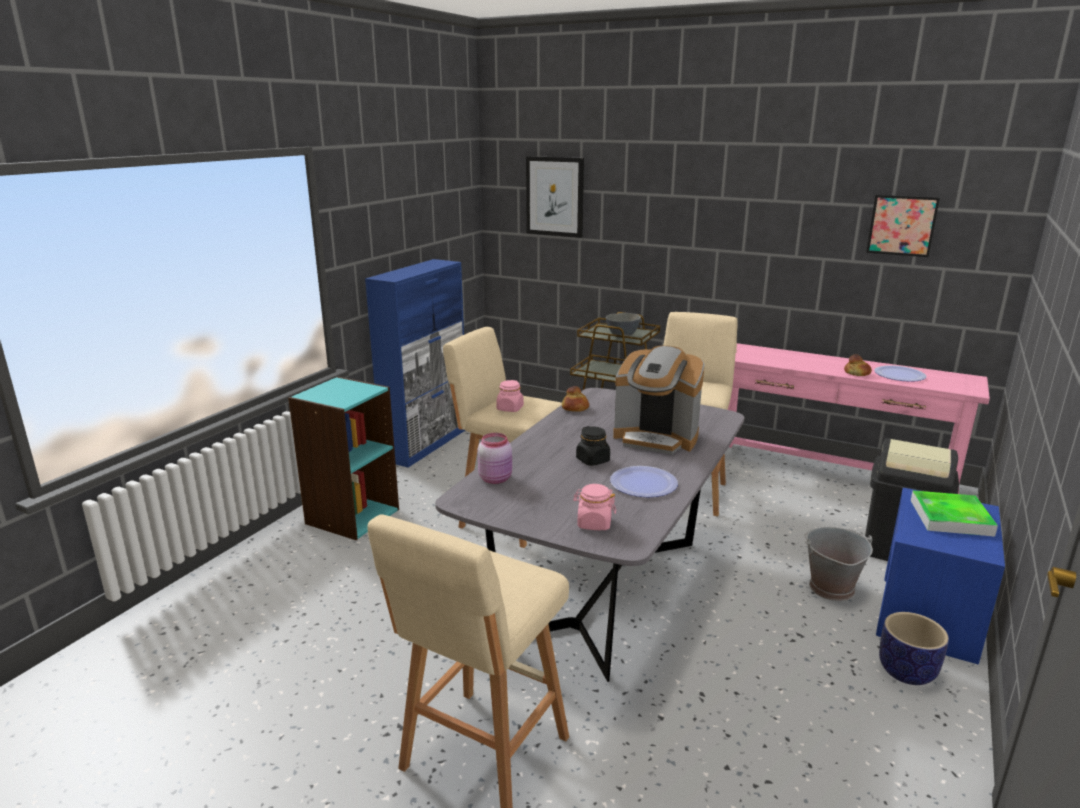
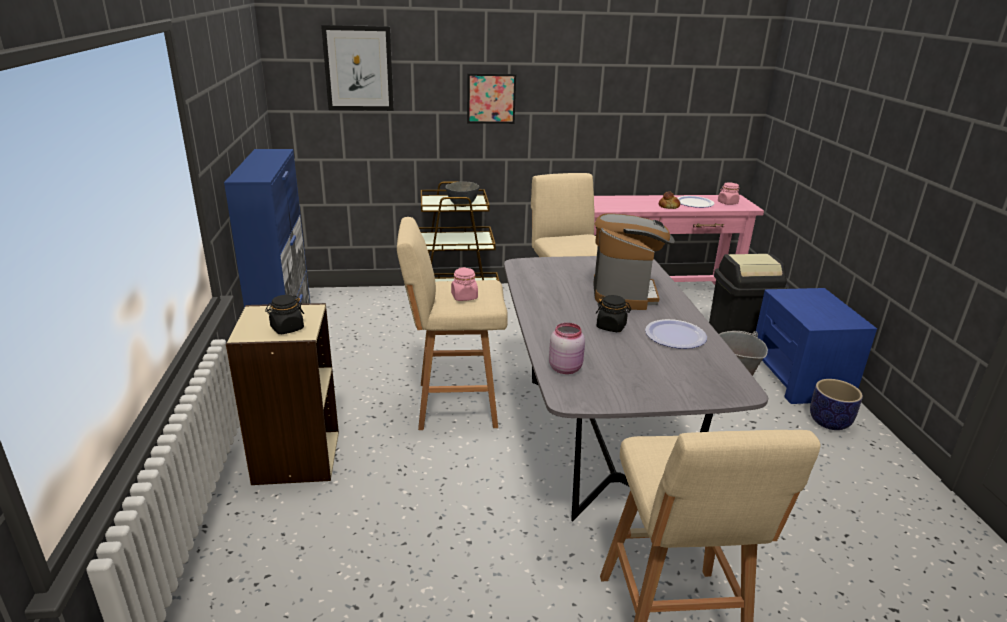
camera: 35 degrees left, 5 degrees up
turquoise bookcase [288,376,399,540] -> beige bookcase [226,303,339,485]
bread [562,386,589,412] -> none
pink jar [573,484,616,530] -> pink jar moved to [718,182,740,205]
coffee machine [613,346,705,455] -> coffee machine turned 75 degrees counterclockwise [593,214,675,310]
picture [866,195,940,257] -> picture moved to [467,73,516,124]
tray [911,491,998,537] -> none
none -> black jar [265,295,304,334]

